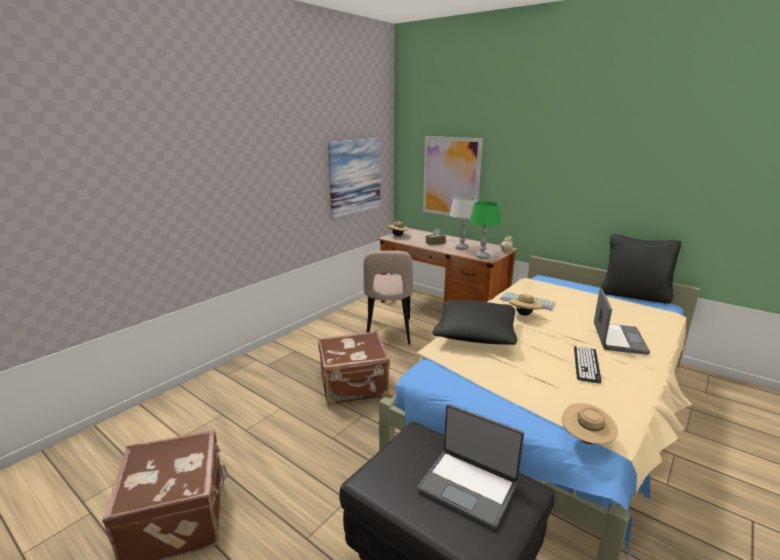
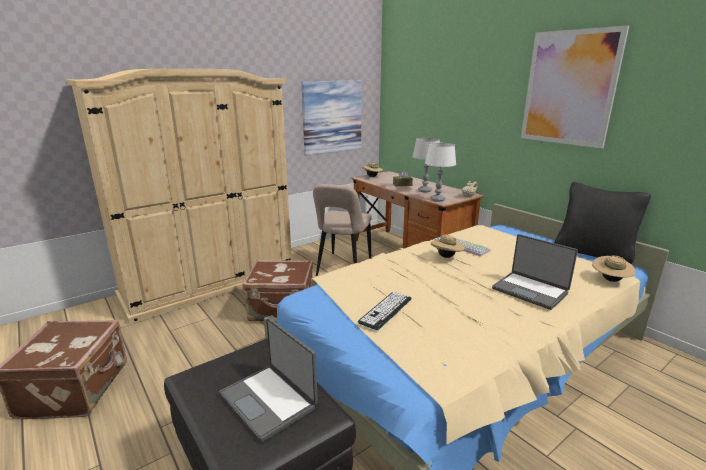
camera: 15 degrees right, 0 degrees up
picture [423,136,483,219] -> picture moved to [521,25,629,148]
black pillow [433,300,517,345] -> none
green table lamp [470,202,501,259] -> white table lamp [425,143,456,202]
beige hat [562,403,618,444] -> beige hat moved to [592,256,636,282]
keyboard [574,346,602,384] -> keyboard moved to [358,292,412,330]
laptop [594,288,650,355] -> laptop turned 105 degrees clockwise [492,234,578,310]
none -> beige wardrobe [66,69,292,324]

